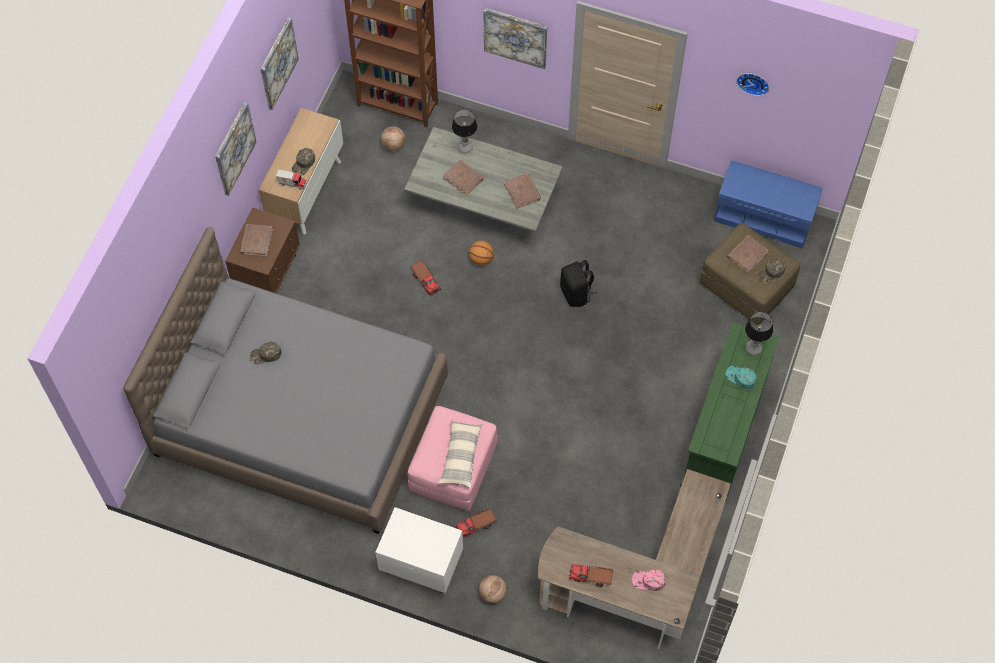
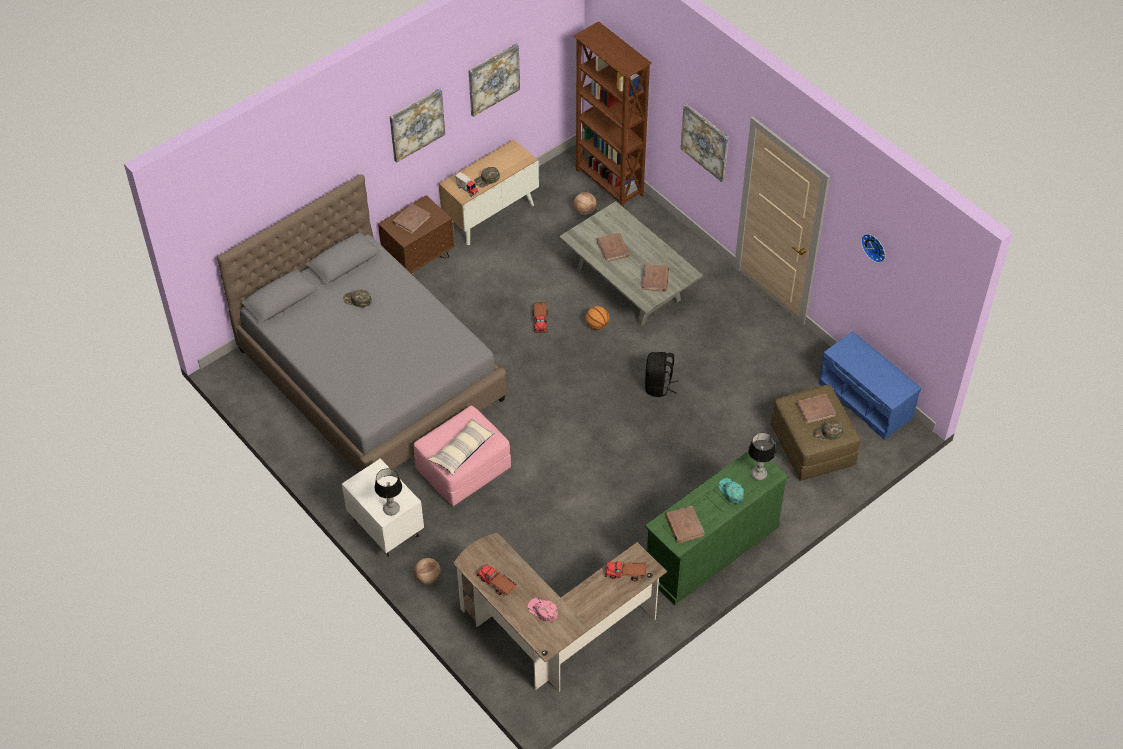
camera: 30 degrees right, 10 degrees down
table lamp [452,109,477,154] -> table lamp moved to [375,468,402,516]
toy truck [455,507,497,537] -> toy truck moved to [605,561,647,581]
none -> brown book [665,506,704,543]

